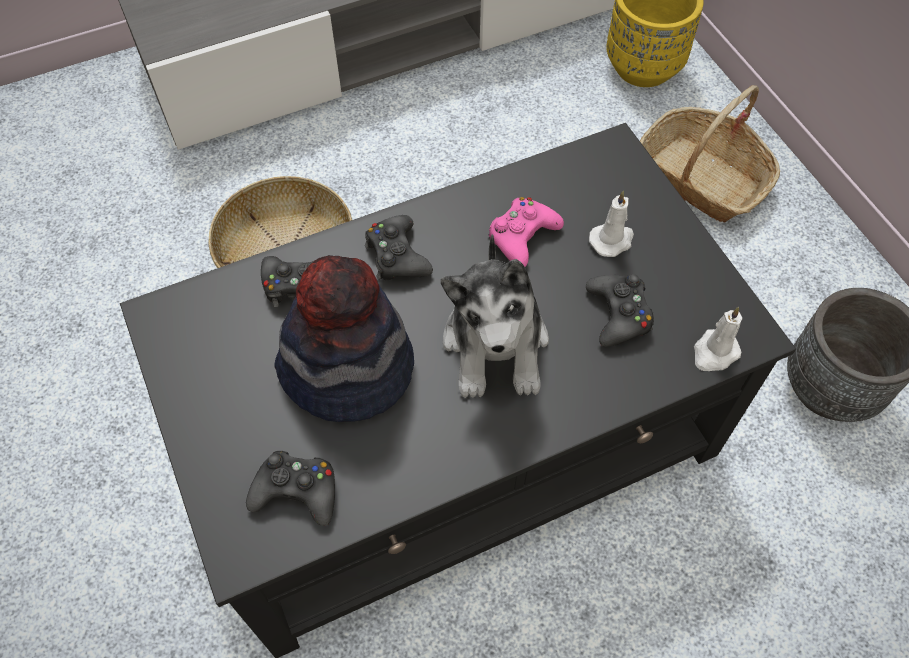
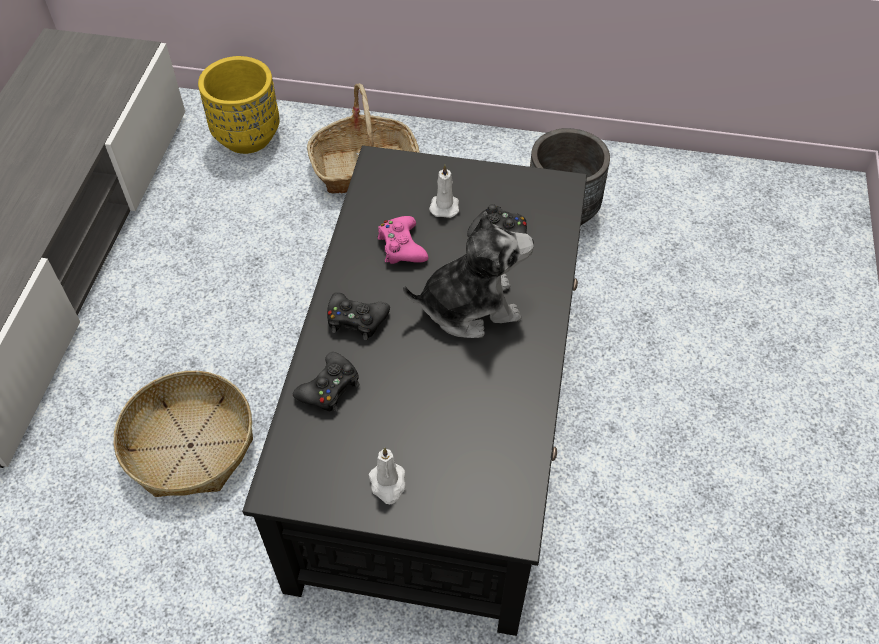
camera: 55 degrees left, 5 degrees down
black game controller [246,451,335,526] -> none
hat [274,255,414,422] -> none
plush toy [441,234,549,398] -> plush toy turned 45 degrees counterclockwise [403,211,534,338]
white candle [694,307,742,371] -> white candle moved to [369,447,406,504]

